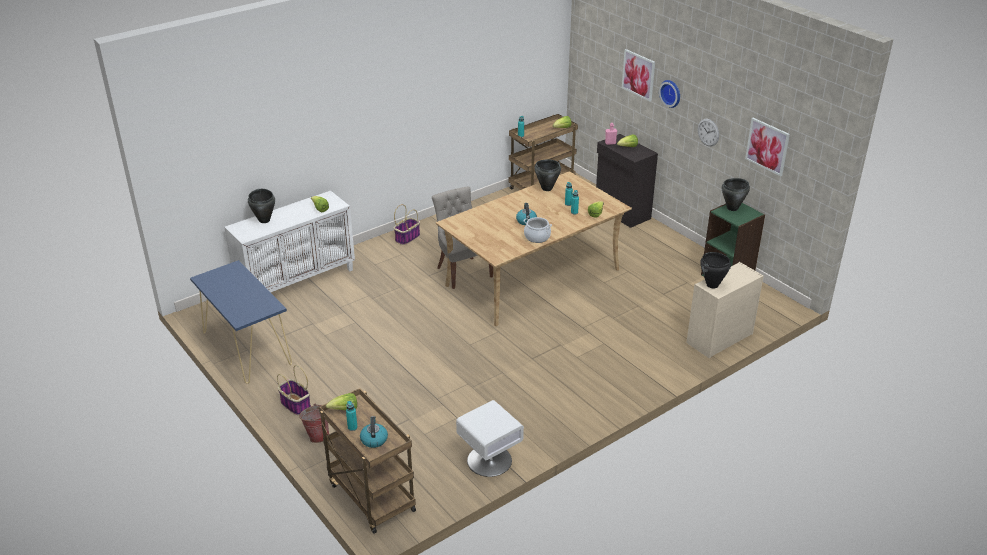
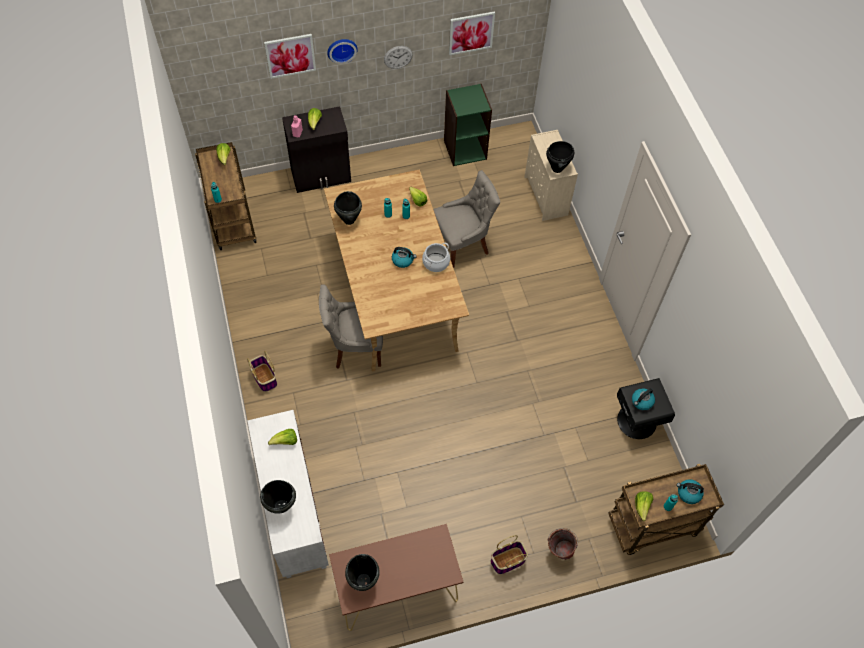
camera: 70 degrees left, 25 degrees up
blue console table [190,260,292,384] -> brown console table [329,524,463,631]
white nightstand [456,400,524,477] -> black nightstand [617,378,675,439]
black cooking pot [722,178,750,211] -> black cooking pot moved to [345,554,380,591]
none -> grey chair [433,170,500,268]
none -> kettle [632,388,655,410]

